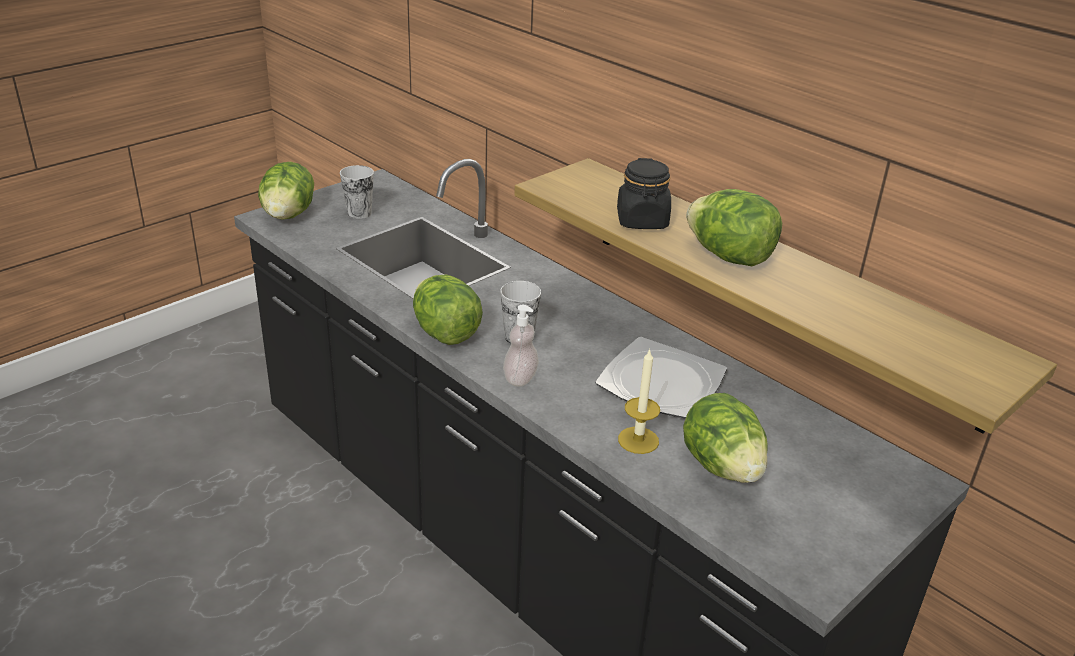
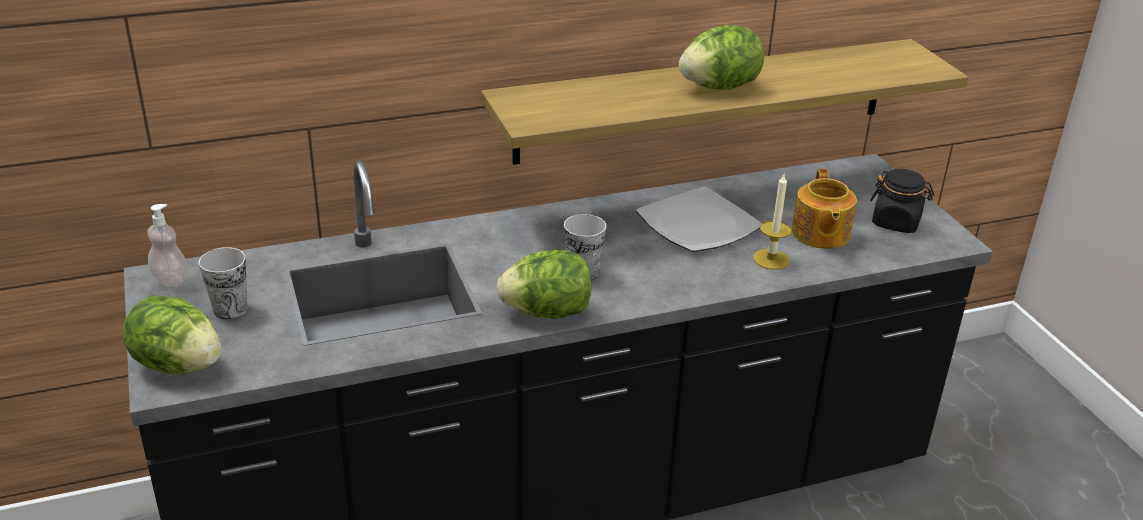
camera: 65 degrees left, 0 degrees up
soap dispenser [503,305,539,387] -> soap dispenser moved to [148,204,188,287]
black jar [617,158,671,229] -> black jar moved to [870,169,934,233]
lettuce [683,393,767,483] -> teapot [792,169,857,249]

